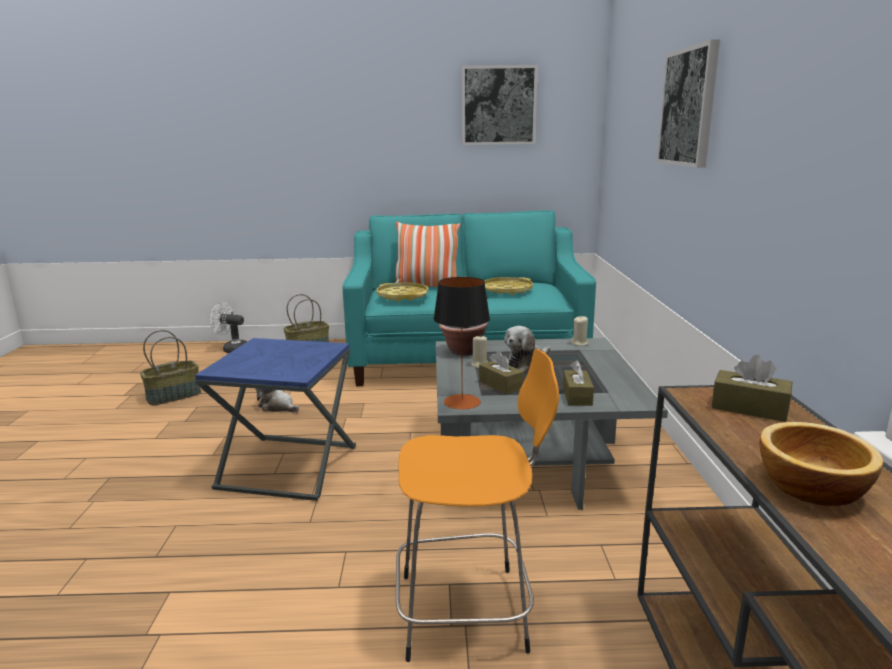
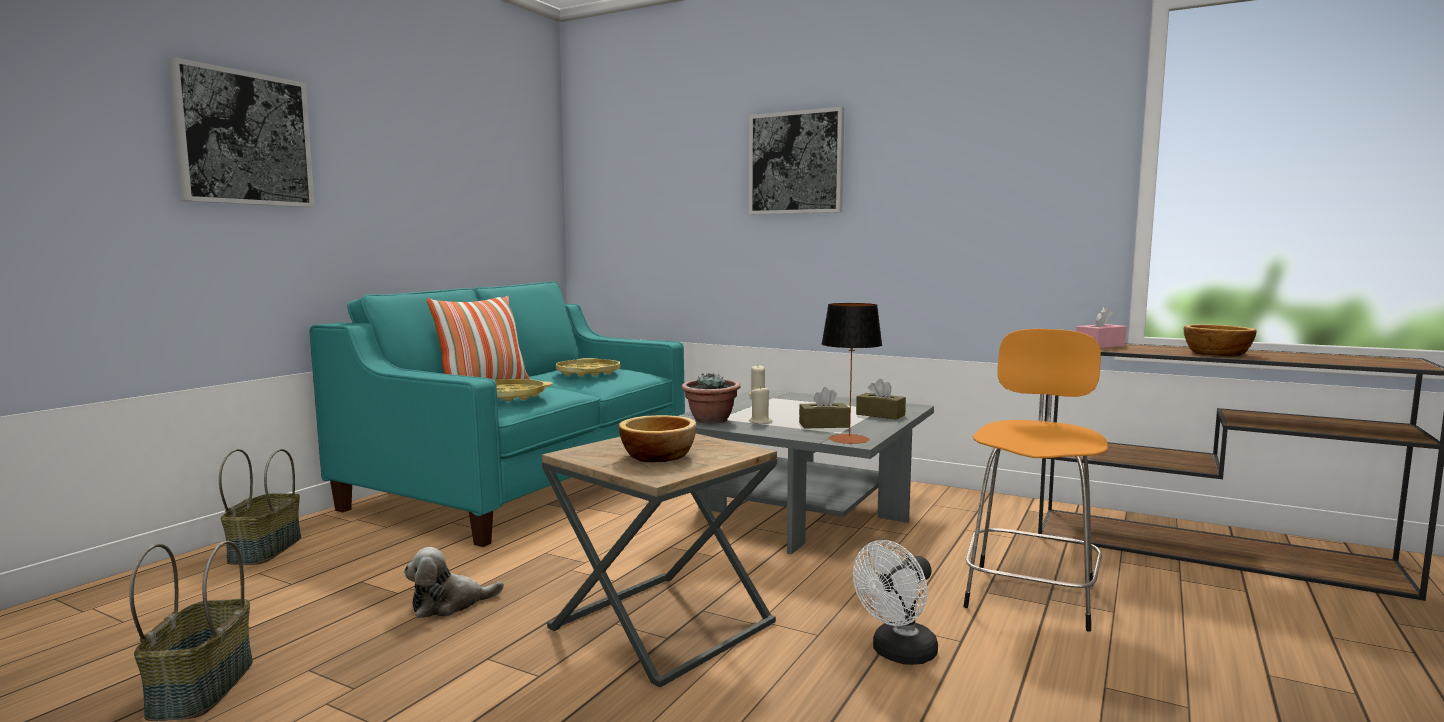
camera: 60 degrees left, 10 degrees down
blue side table [195,338,356,501] -> brown side table [542,434,777,687]
white fan [210,302,248,353] -> white fan moved to [853,540,938,665]
picture [462,65,538,145] -> picture moved to [167,57,315,207]
plush toy [504,326,550,373] -> none
brown tissue box [711,355,792,422] -> pink tissue box [1076,307,1127,348]
none -> bowl [619,415,696,462]

